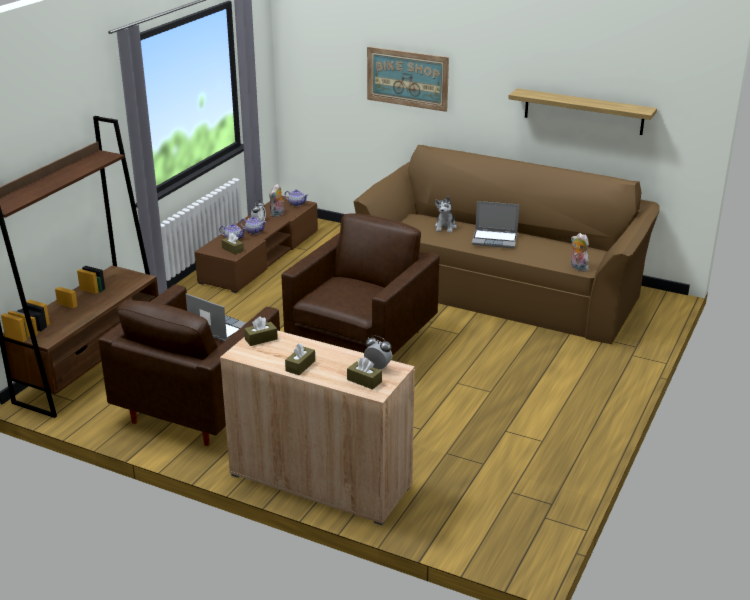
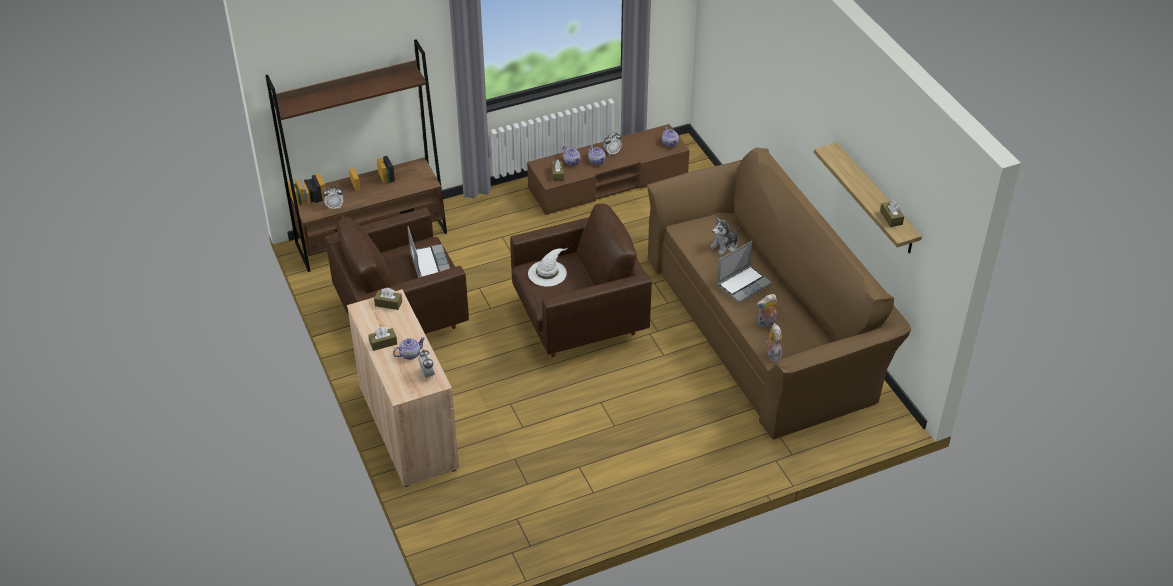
camera: 40 degrees right, 15 degrees up
plush toy [269,183,284,217] -> plush toy moved to [757,294,777,328]
brown tissue box [347,357,382,390] -> brown tissue box moved to [880,200,904,227]
picture [367,47,449,112] -> none
laptop [472,201,519,248] -> laptop turned 90 degrees counterclockwise [716,241,772,303]
none -> alarm clock [323,186,343,209]
none -> teapot [393,337,425,360]
none -> white hat [528,248,568,286]

